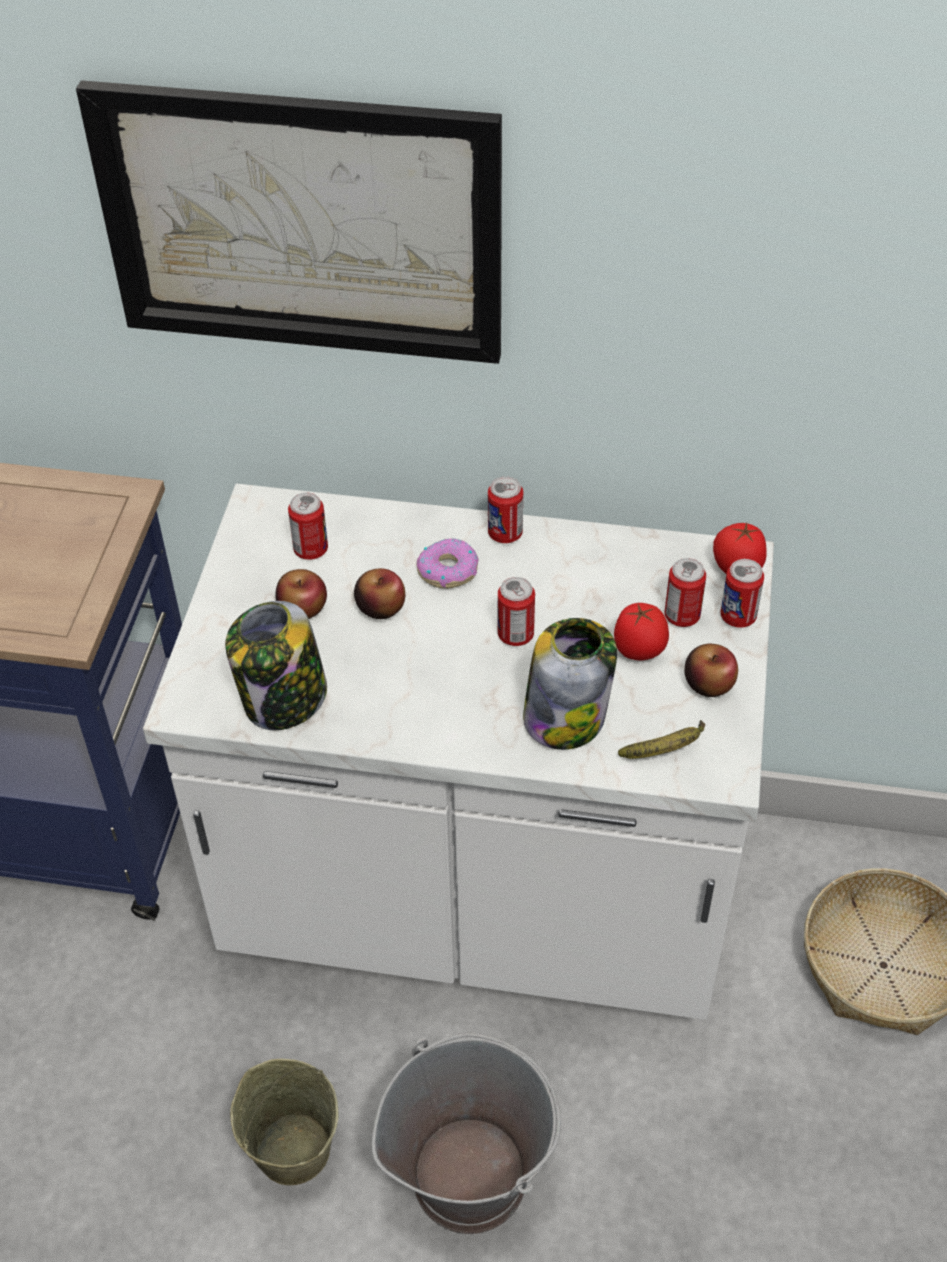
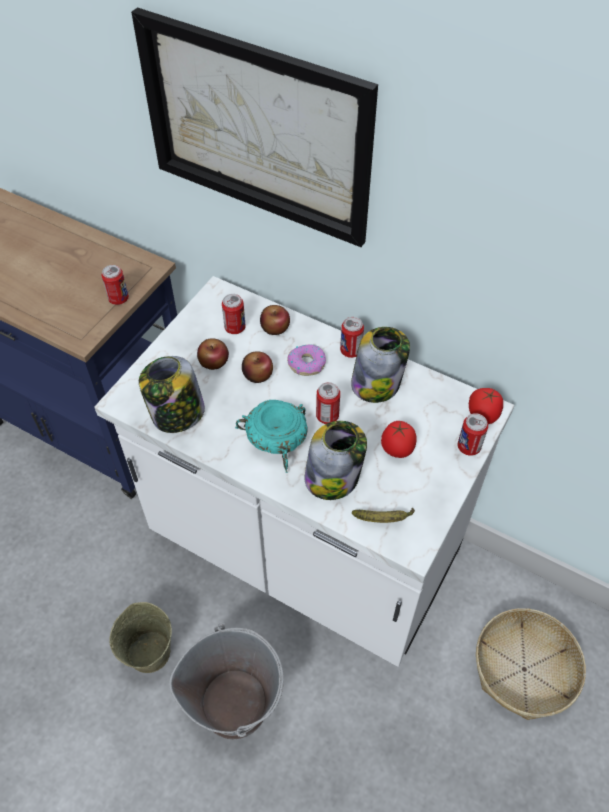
camera: 20 degrees right, 5 degrees up
can [665,558,706,627] -> can moved to [101,265,129,305]
apple [685,643,738,697] -> apple moved to [260,305,290,335]
none -> turquoise bowl [235,400,308,473]
none -> jar [351,327,410,403]

